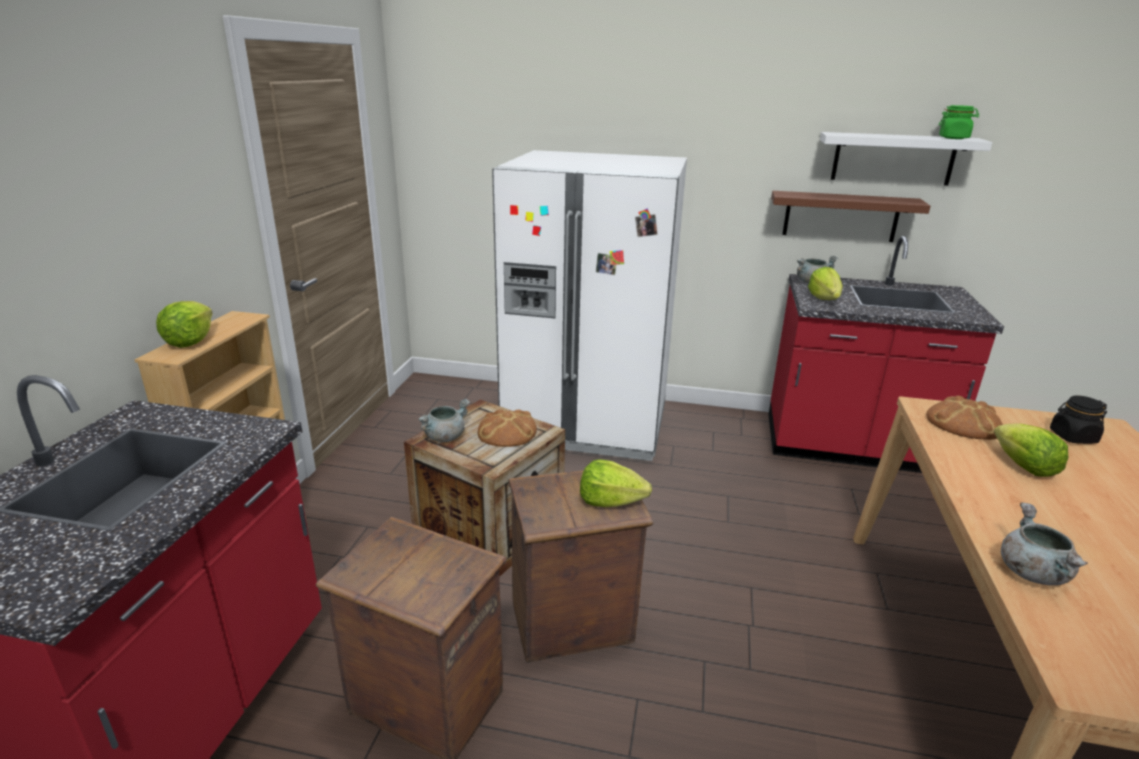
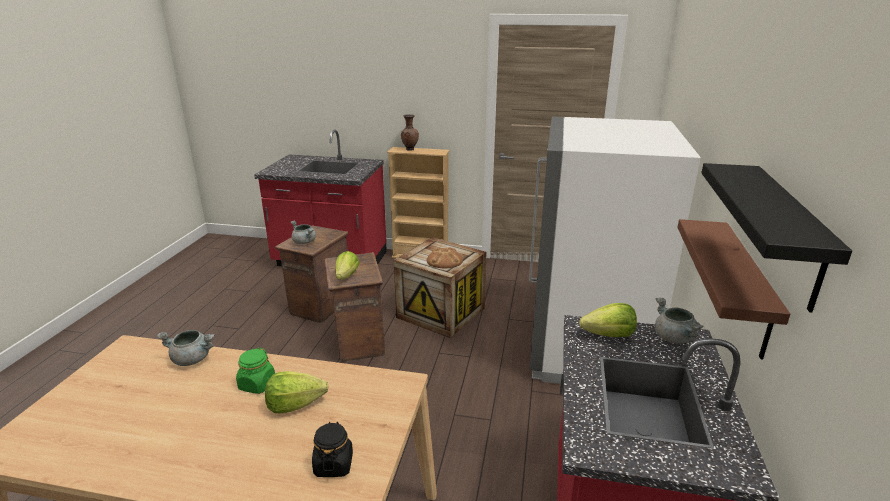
camera: 90 degrees right, 0 degrees up
lettuce [156,301,213,348] -> brown vase [401,114,419,150]
grey cooking pot [418,399,470,442] -> grey cooking pot moved to [291,221,316,244]
white shelf [820,132,993,186] -> black shelf [701,163,852,312]
bread [926,395,1003,440] -> none
green jar [938,105,979,139] -> green jar moved to [236,348,275,394]

